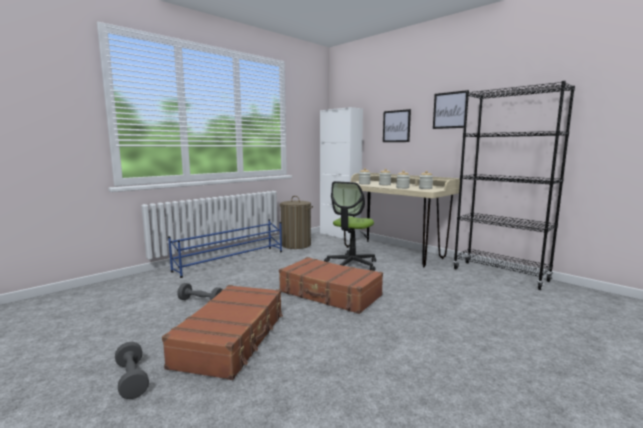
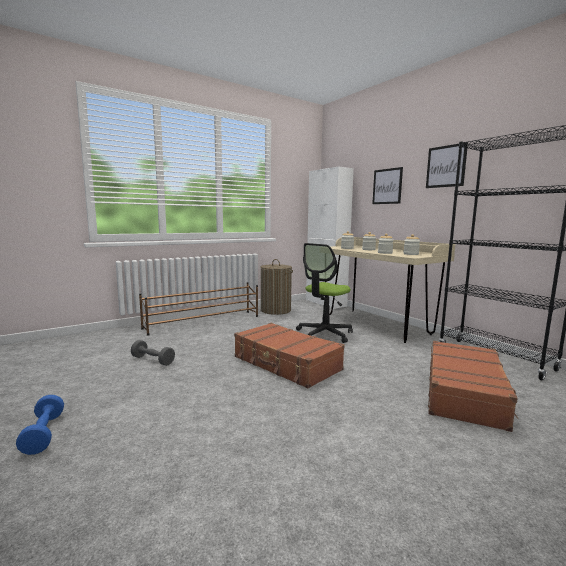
camera: 10 degrees right, 0 degrees up
grey dumbbell [115,342,149,399] -> blue dumbbell [16,395,64,455]
brown suitcase [162,285,283,380] -> brown suitcase moved to [428,341,518,432]
blue shoe rack [168,219,282,278] -> brown shoe rack [139,282,258,336]

